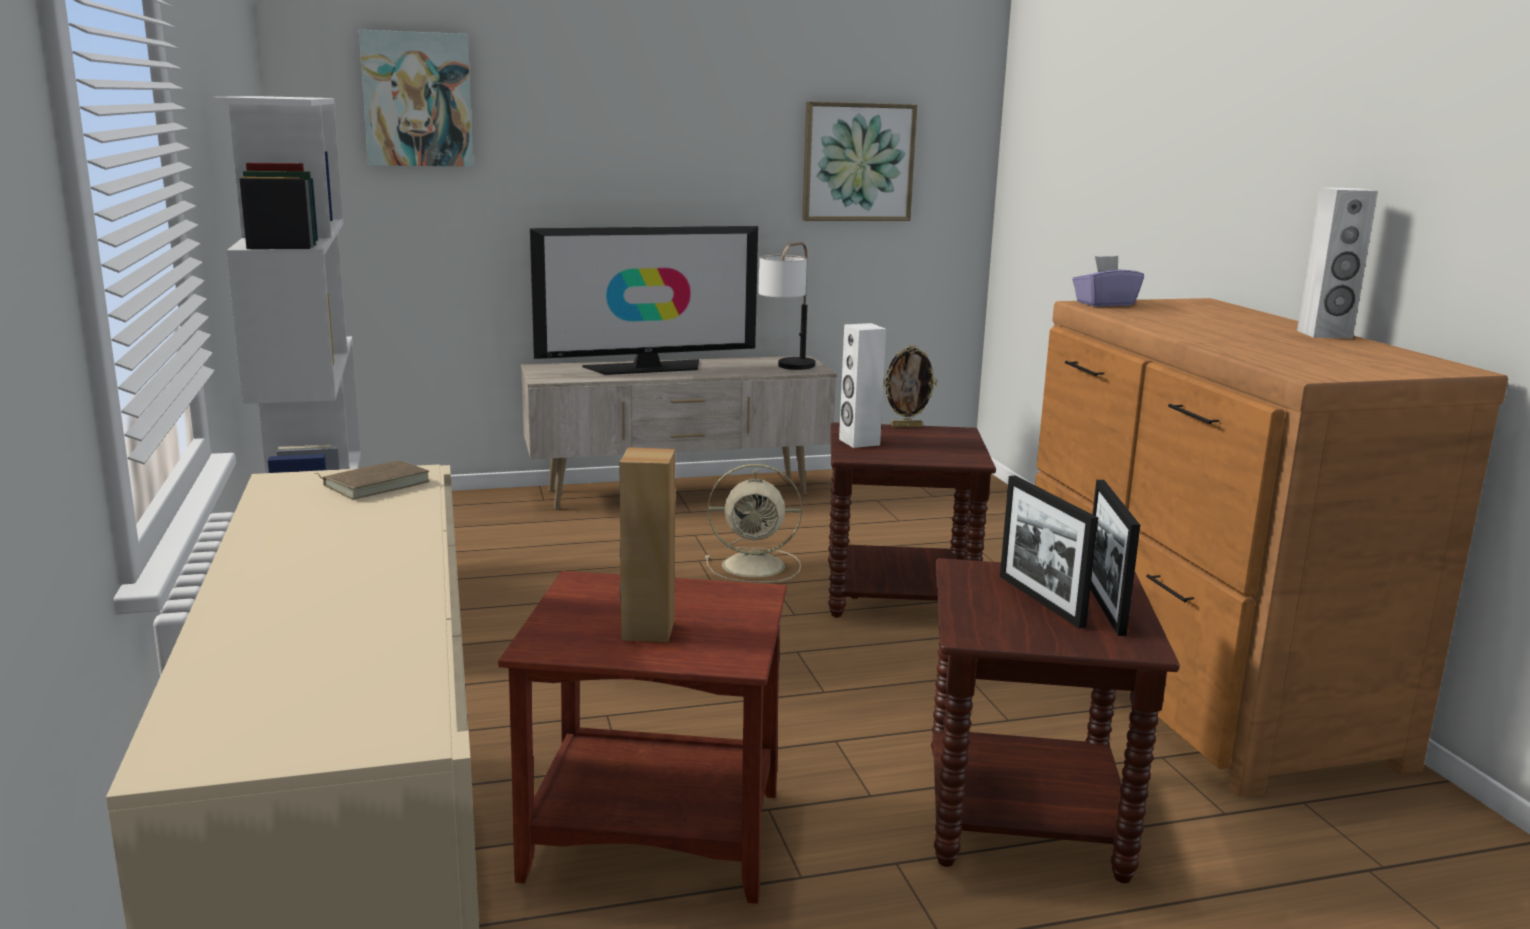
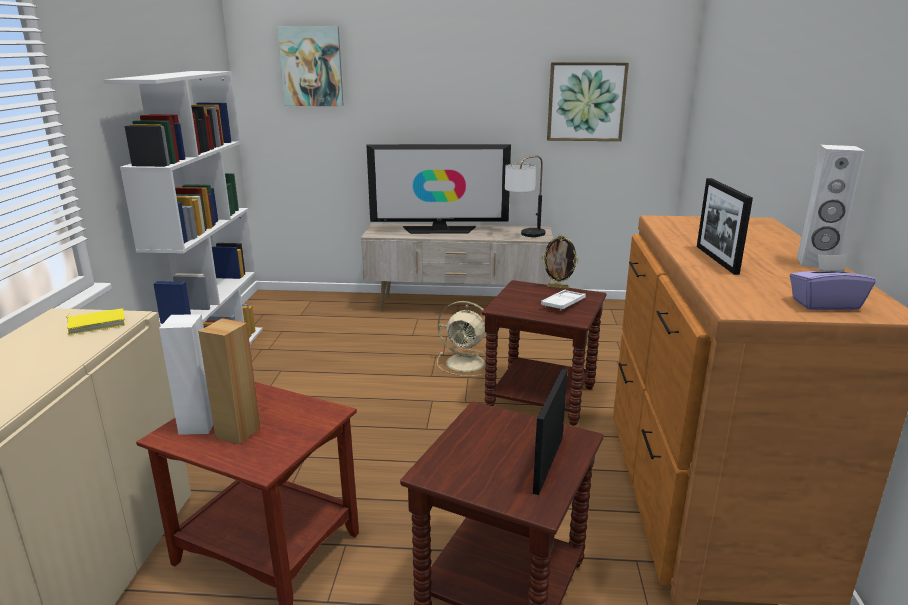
camera: 20 degrees right, 5 degrees up
brown book [315,460,429,499] -> yellow book [65,309,125,335]
white speaker [839,323,886,448] -> white speaker moved to [159,314,213,435]
picture frame [1000,475,1098,628] -> picture frame moved to [697,178,753,275]
purple tissue box [1072,256,1144,307] -> purple tissue box moved to [790,254,876,310]
none -> white tray [541,290,586,311]

